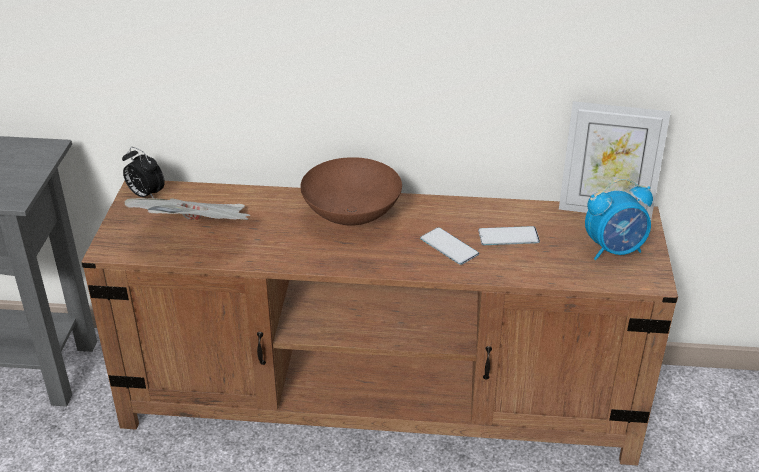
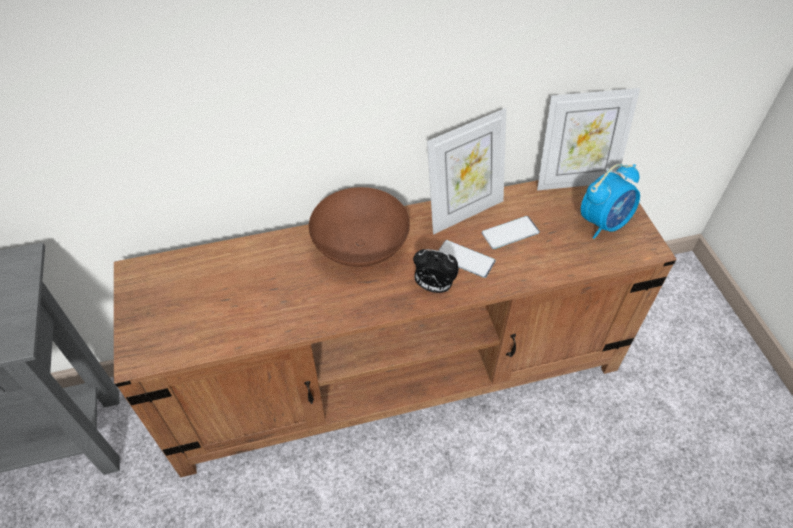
camera: 20 degrees left, 15 degrees up
alarm clock [122,147,164,199] -> alarm clock moved to [413,249,459,293]
newspaper [125,198,250,220] -> none
none -> picture frame [427,108,506,235]

